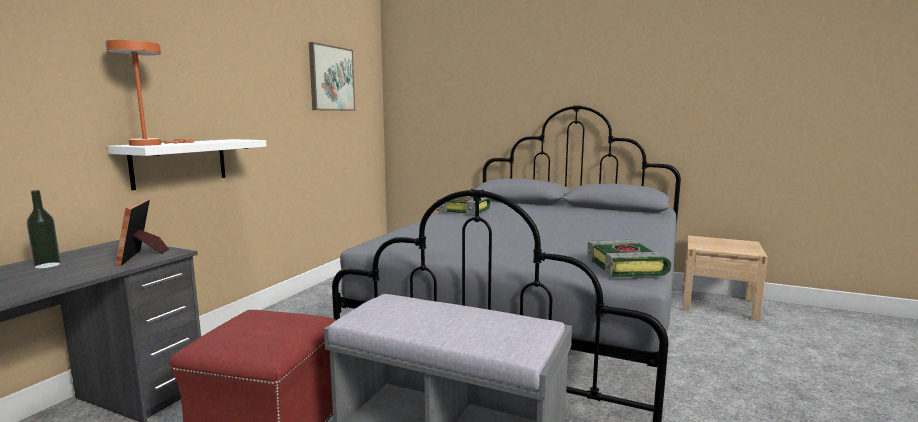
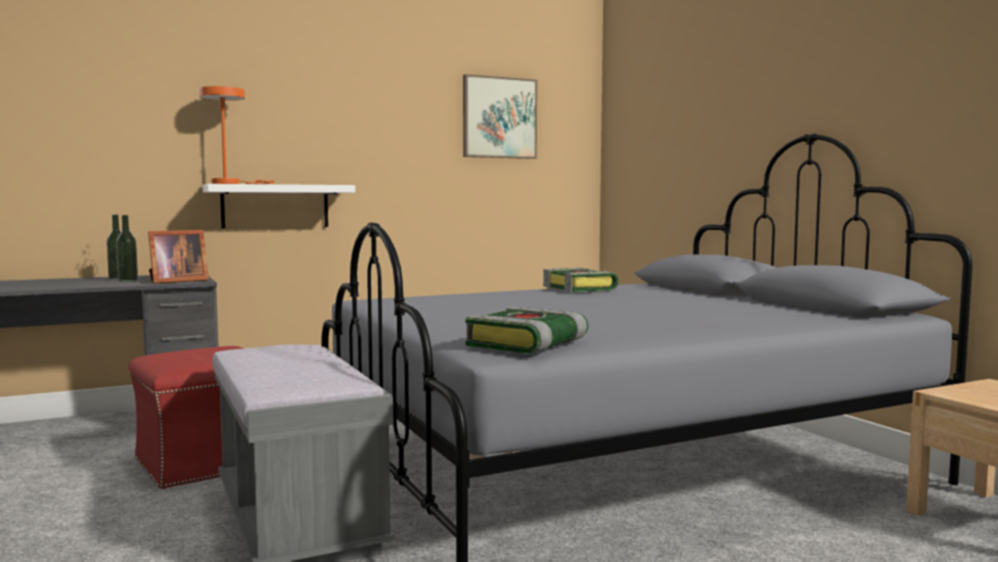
camera: 40 degrees right, 5 degrees down
picture frame [115,199,169,266] -> picture frame turned 150 degrees counterclockwise [148,230,209,284]
none -> bottle [116,215,138,282]

